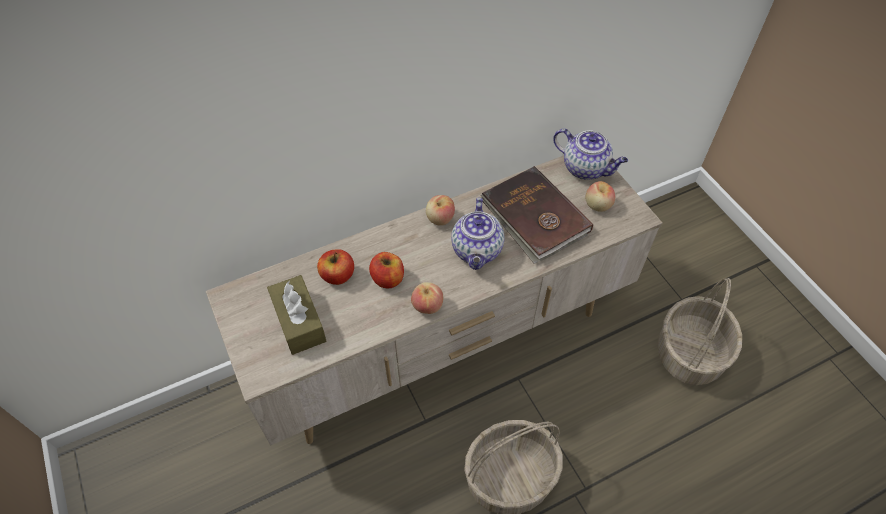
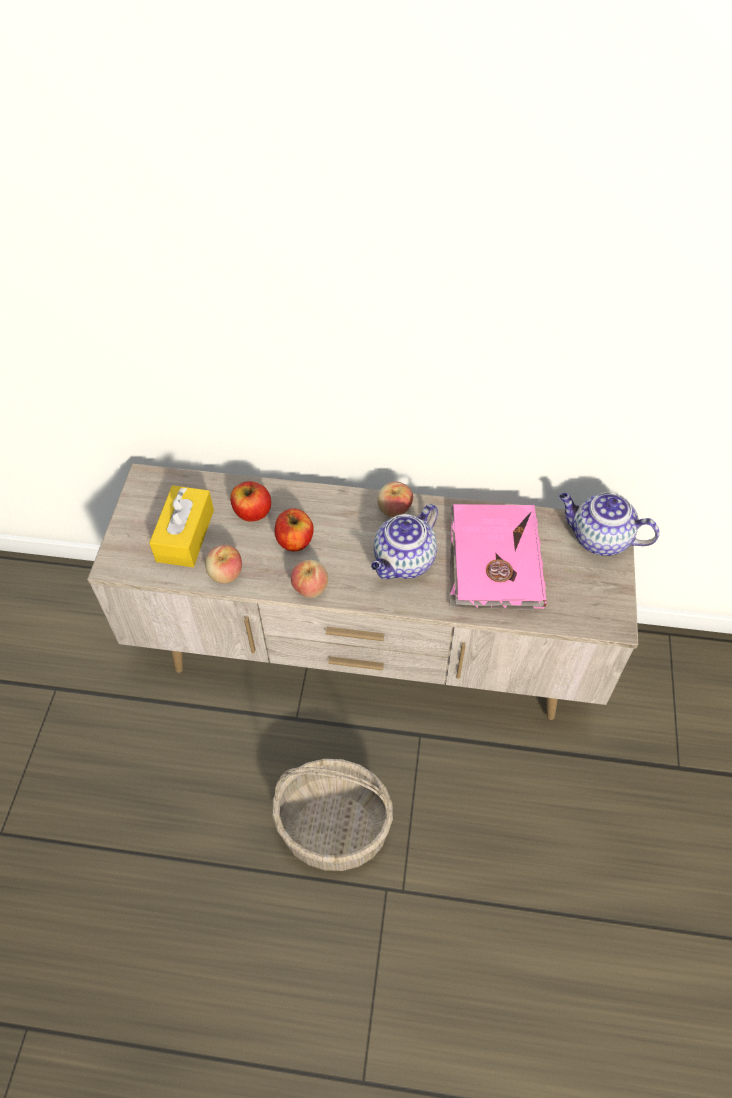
camera: 35 degrees right, 0 degrees up
brown tissue box [267,275,326,355] -> yellow tissue box [149,486,214,567]
brown book [480,166,593,264] -> pink book [450,504,547,610]
teapot [553,128,628,180] -> teapot turned 135 degrees clockwise [559,492,660,556]
apple [586,181,615,212] -> apple moved to [205,545,242,584]
basket [657,278,742,385] -> none

